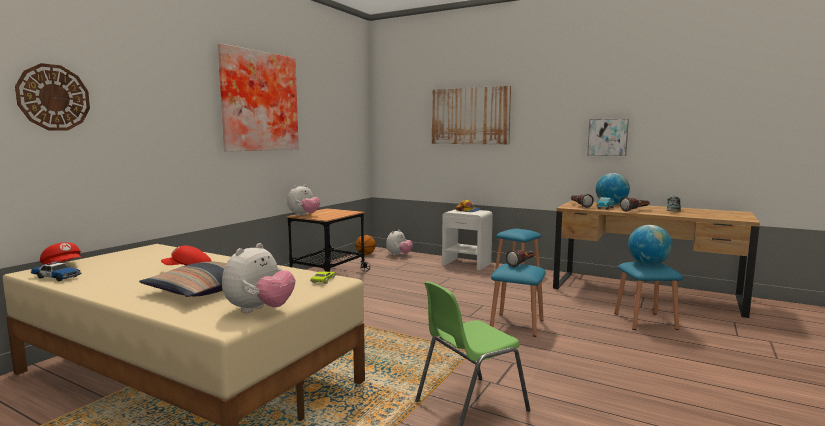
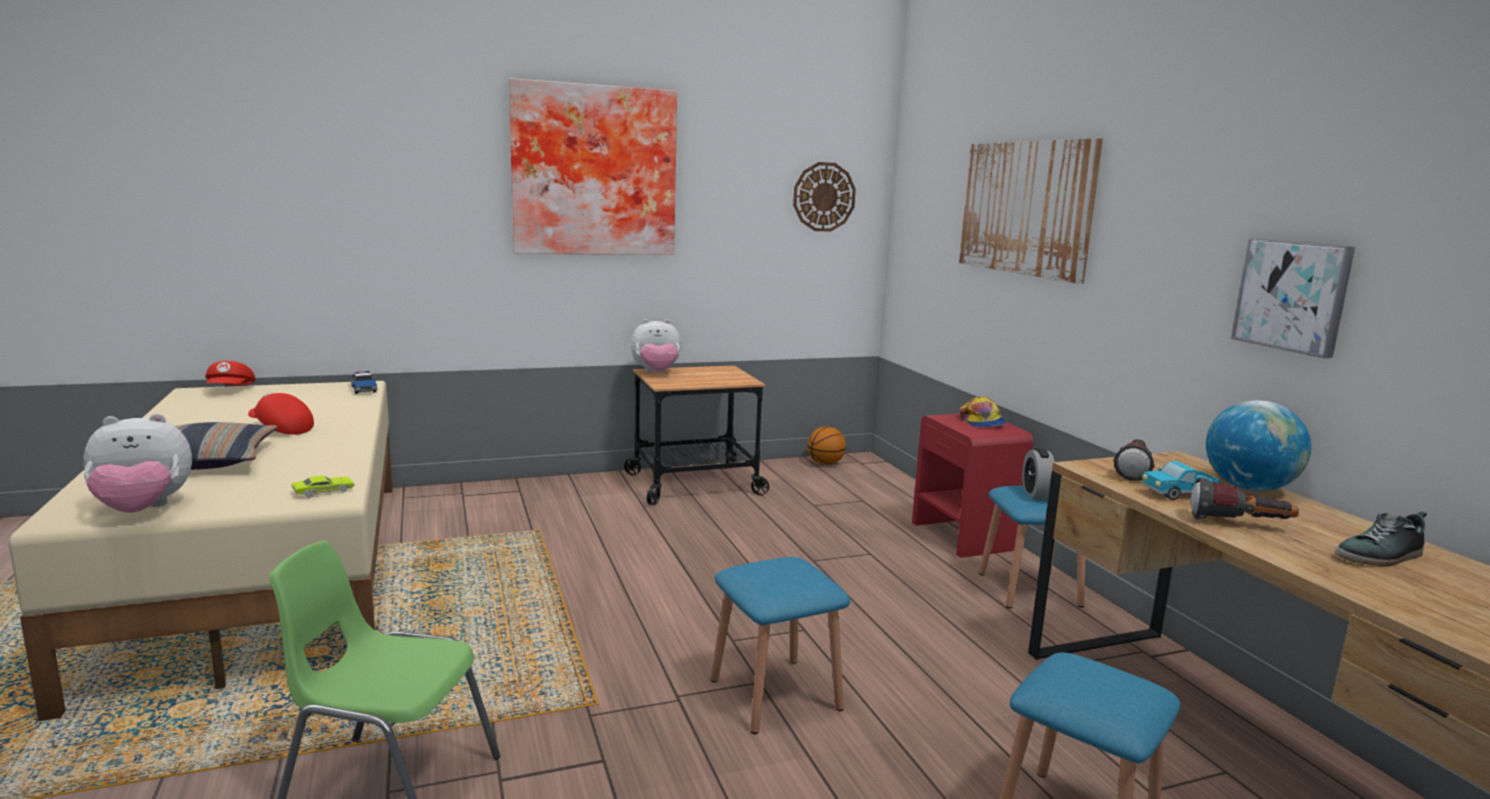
camera: 40 degrees right, 5 degrees up
wall clock [15,63,90,131] -> wall clock moved to [793,162,856,231]
toy car [31,261,81,281] -> toy car moved to [350,371,377,394]
plush toy [386,229,413,256] -> none
white nightstand [442,209,493,270] -> red nightstand [912,414,1034,558]
flashlight [506,250,535,267] -> none
globe [628,225,672,265] -> none
none -> alarm clock [1022,448,1055,500]

